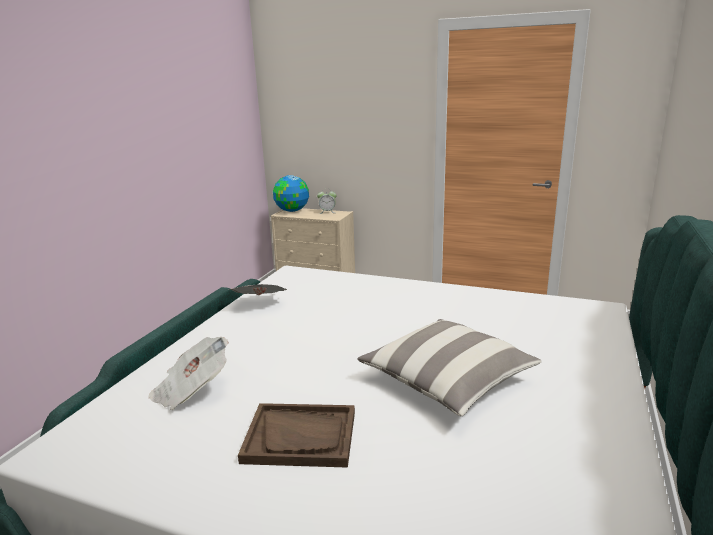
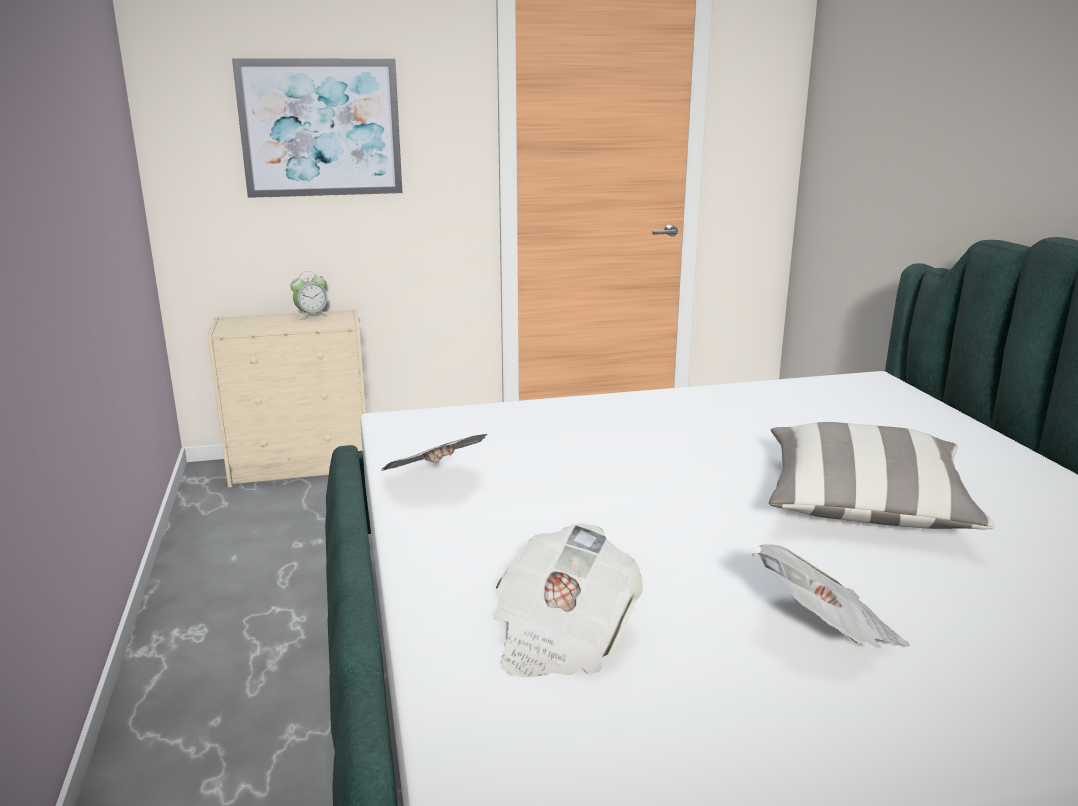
camera: 35 degrees left, 0 degrees up
brown tray [238,403,355,468] -> newspaper [752,544,910,649]
globe [273,175,309,212] -> none
none -> picture [232,58,402,198]

